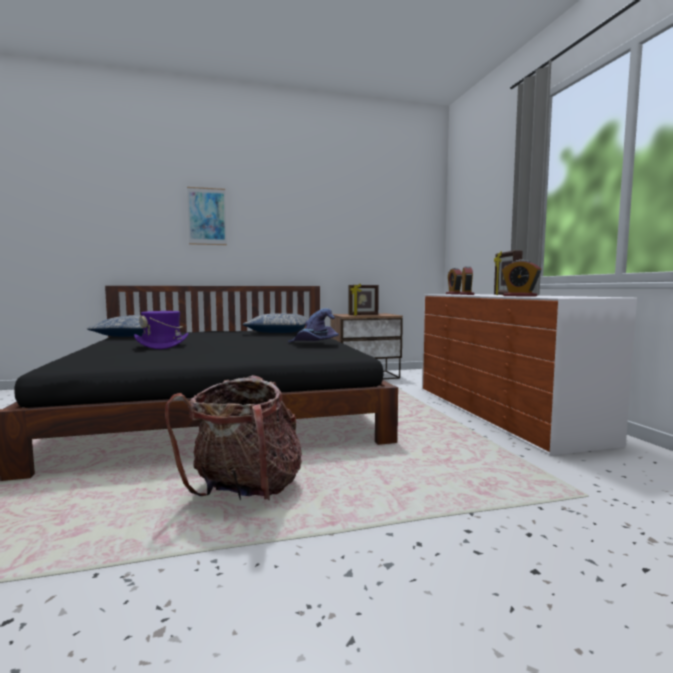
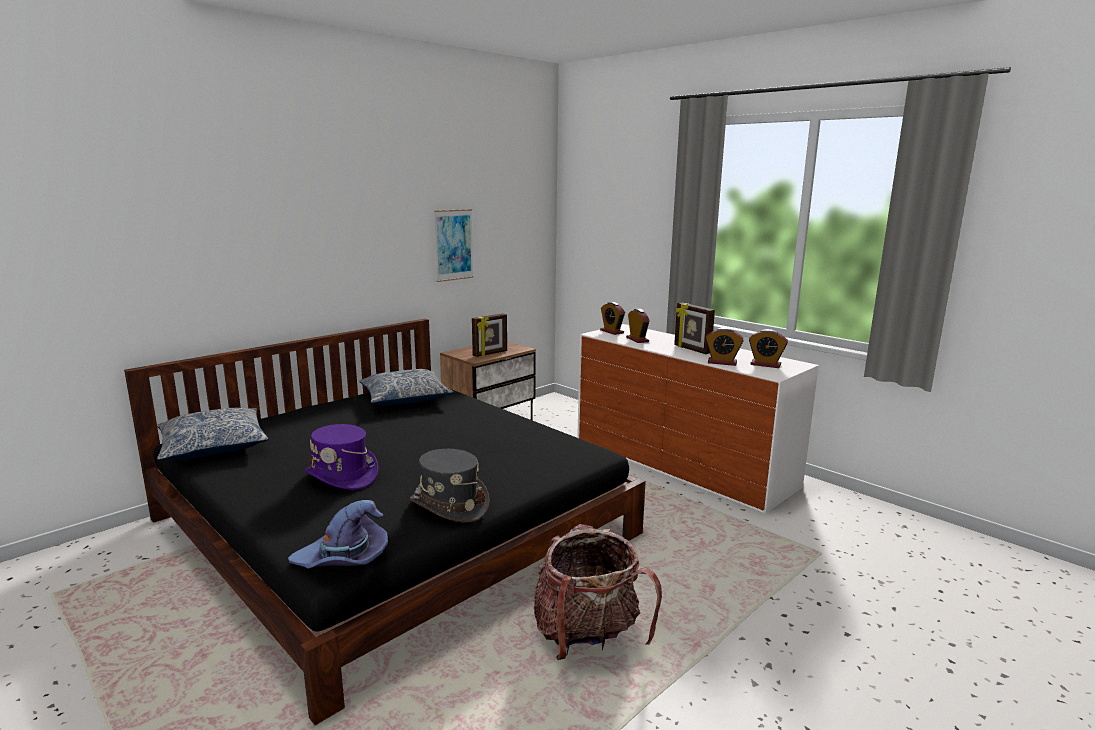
camera: 30 degrees left, 10 degrees up
picture [187,187,227,245] -> picture moved to [434,209,474,282]
purple hat [288,308,339,343] -> purple hat moved to [288,500,388,569]
none -> grey hat [410,449,489,523]
none -> alarm clock [749,329,788,368]

